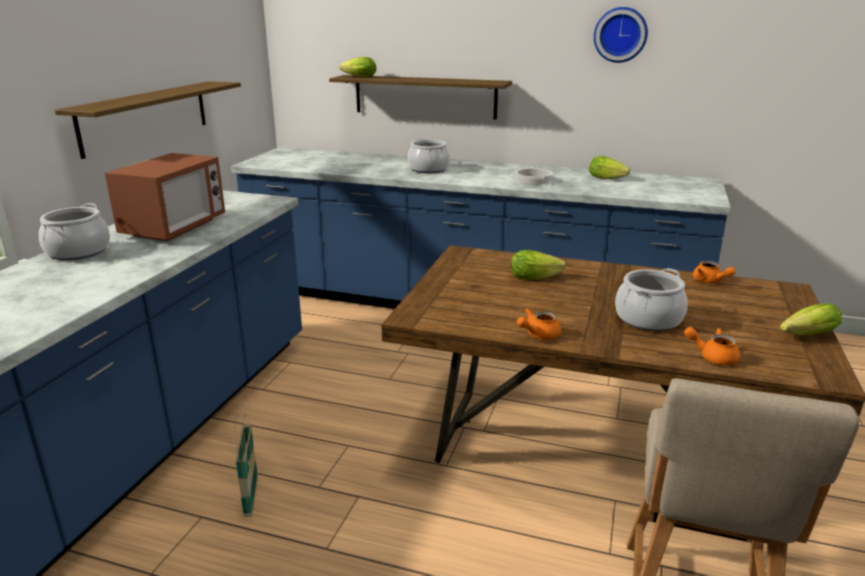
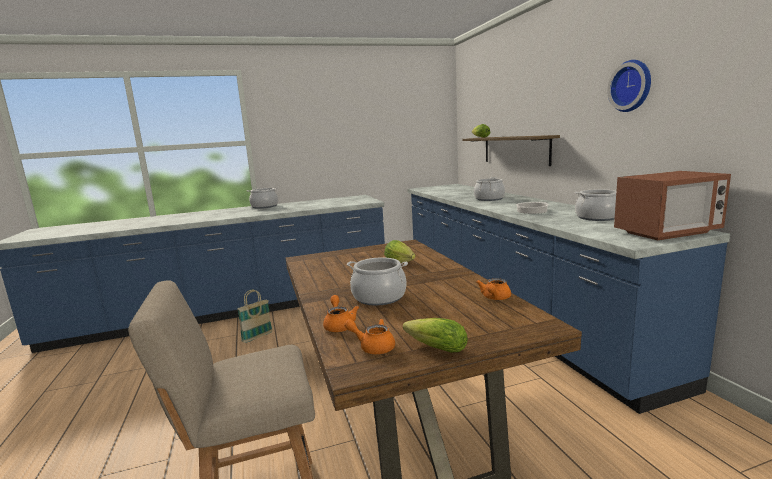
camera: 55 degrees right, 10 degrees down
shelf [55,81,241,159] -> none
microwave [105,153,225,241] -> microwave moved to [614,171,731,241]
orange teapot [517,308,561,340] -> orange teapot moved to [344,319,395,354]
lettuce [589,156,630,179] -> cooking pot [575,189,617,221]

